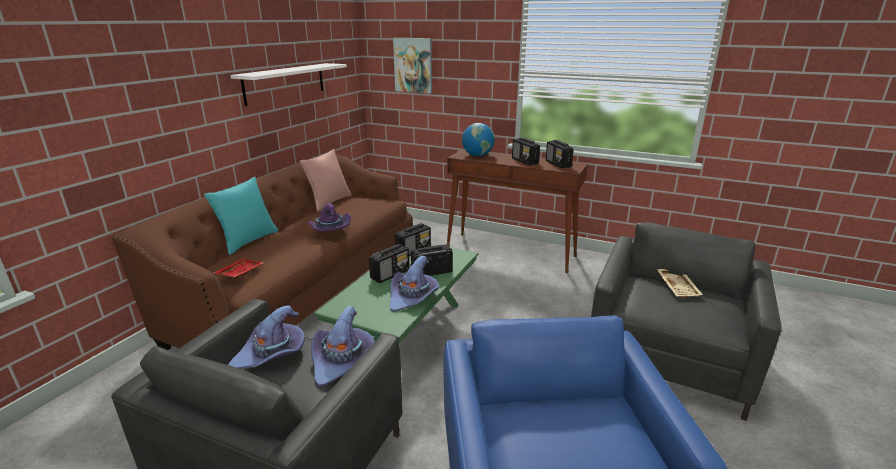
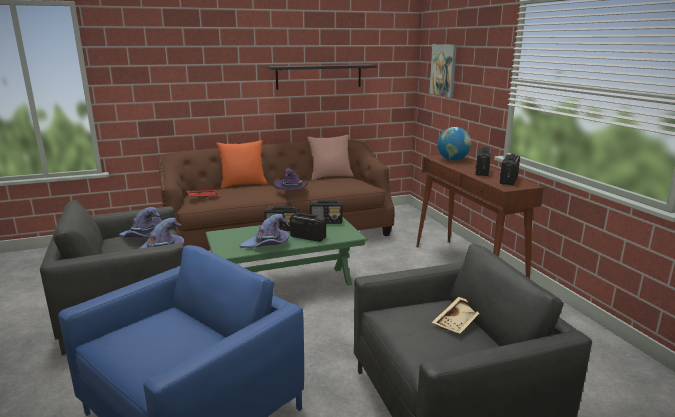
camera: 45 degrees right, 5 degrees down
turquoise pillow [204,177,278,255] -> orange pillow [216,140,267,189]
white shelf [230,63,347,106] -> black shelf [267,64,377,90]

